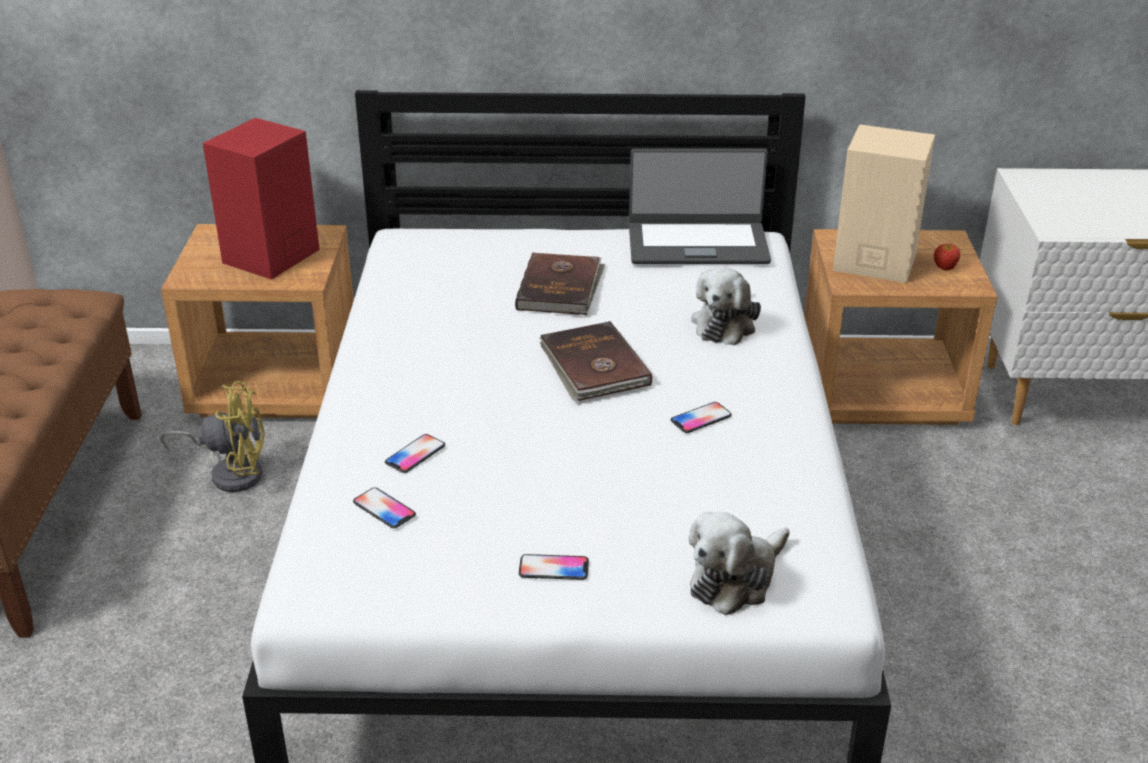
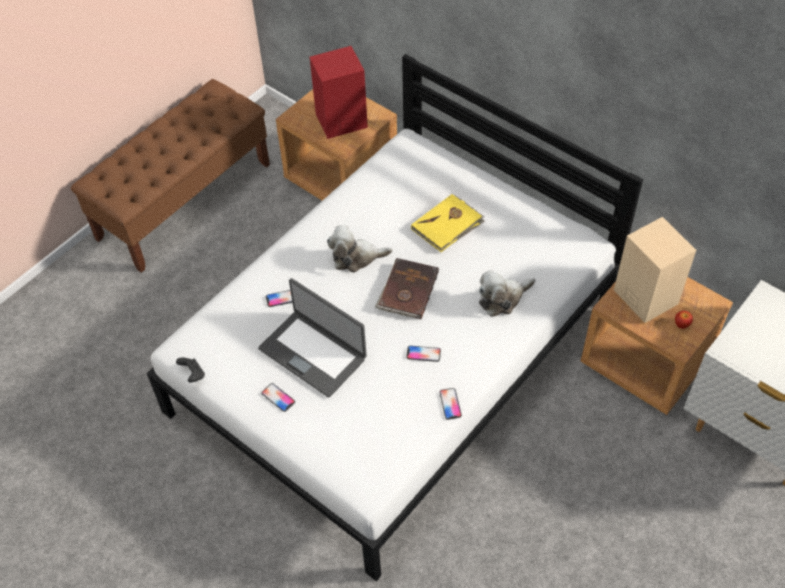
camera: 40 degrees right, 20 degrees up
yellow fan [160,381,265,492] -> none
phone [353,487,416,528] -> phone moved to [439,388,462,420]
brown book [515,252,605,315] -> yellow book [411,194,485,252]
laptop [629,149,771,264] -> laptop moved to [258,278,367,397]
plush toy [688,512,789,615] -> plush toy moved to [327,225,392,273]
none -> black game controller [176,357,205,383]

